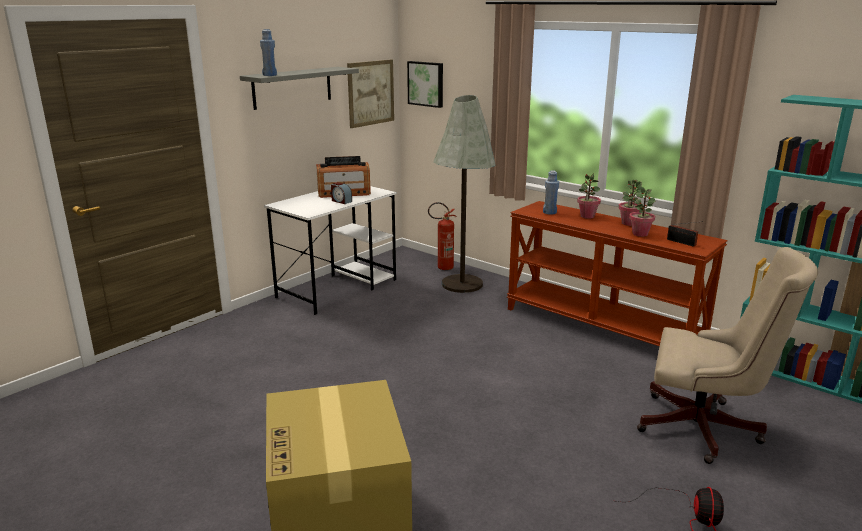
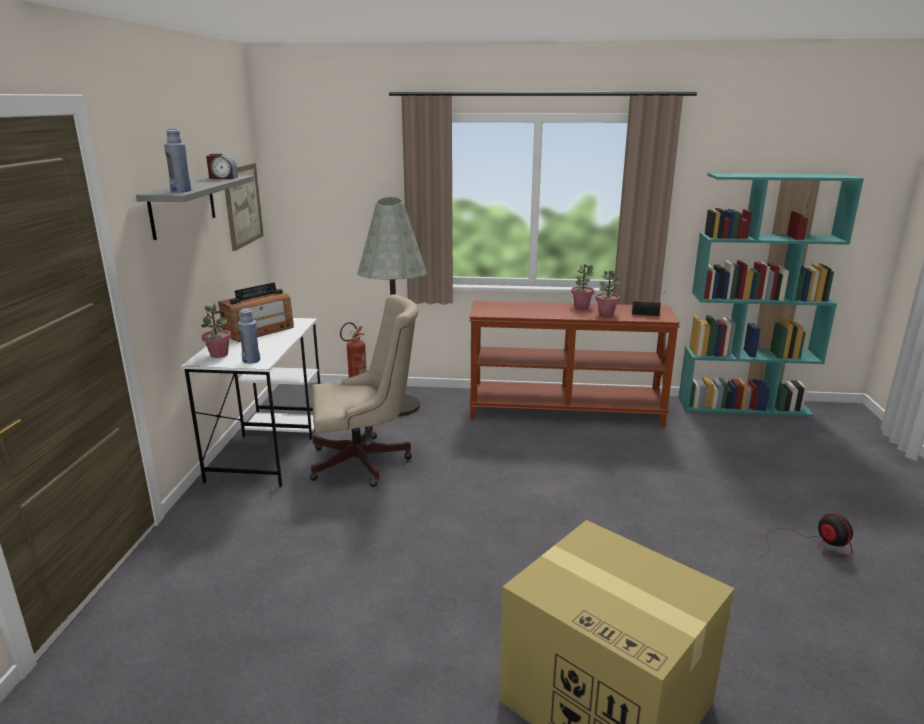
camera: 35 degrees left, 0 degrees up
alarm clock [331,182,352,204] -> alarm clock moved to [206,154,238,179]
picture [407,61,443,108] -> none
blue bottle [543,170,559,215] -> blue bottle moved to [238,308,260,364]
potted plant [577,173,601,219] -> potted plant moved to [201,303,231,358]
beige office chair [637,247,818,464] -> beige office chair moved to [310,295,419,487]

